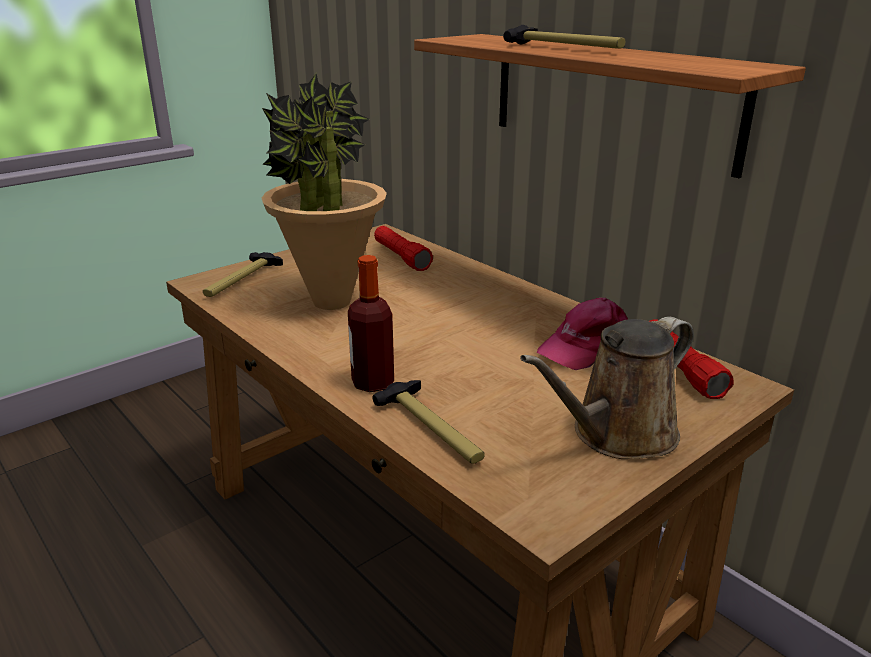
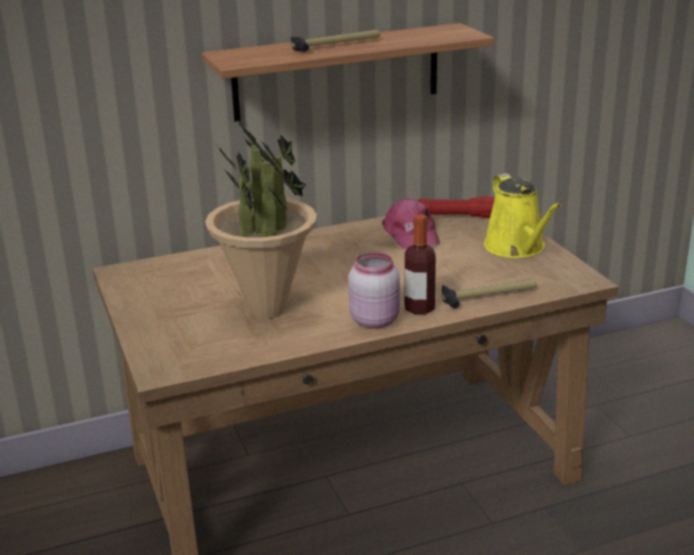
camera: 70 degrees left, 0 degrees up
hammer [203,252,283,297] -> none
red flashlight [374,226,433,271] -> none
brown watering can [520,317,693,459] -> yellow watering can [484,173,561,258]
none -> pink jar [349,252,400,329]

